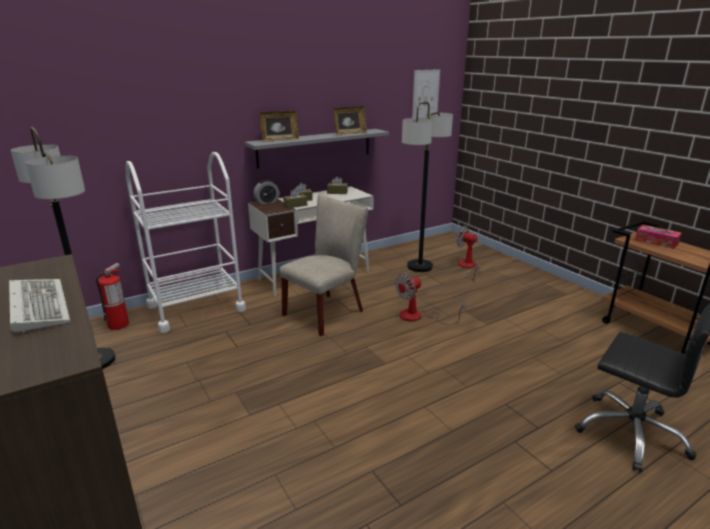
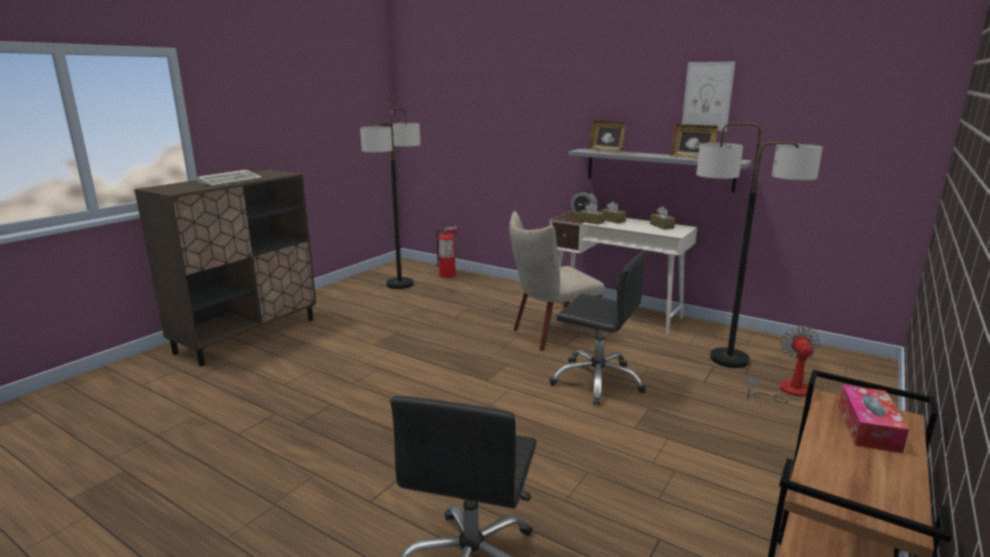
camera: 65 degrees right, 5 degrees down
white cart [126,152,246,333] -> none
beige chair [279,194,368,336] -> beige chair turned 135 degrees clockwise [509,211,605,351]
fan [395,273,466,325] -> black office chair [549,251,647,406]
picture [412,69,440,118] -> picture moved to [682,62,735,131]

